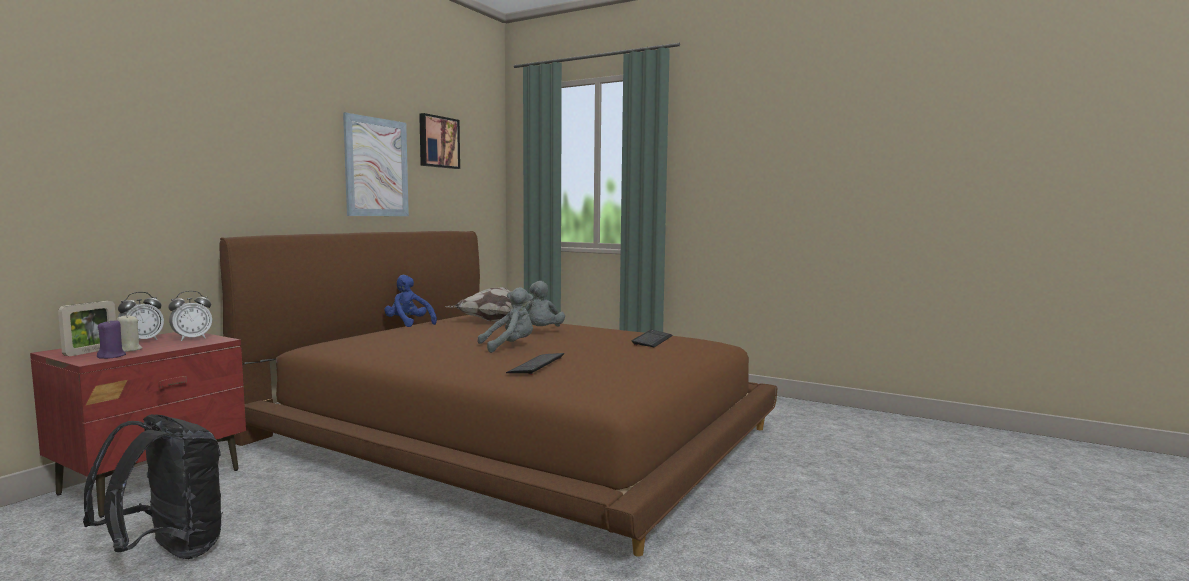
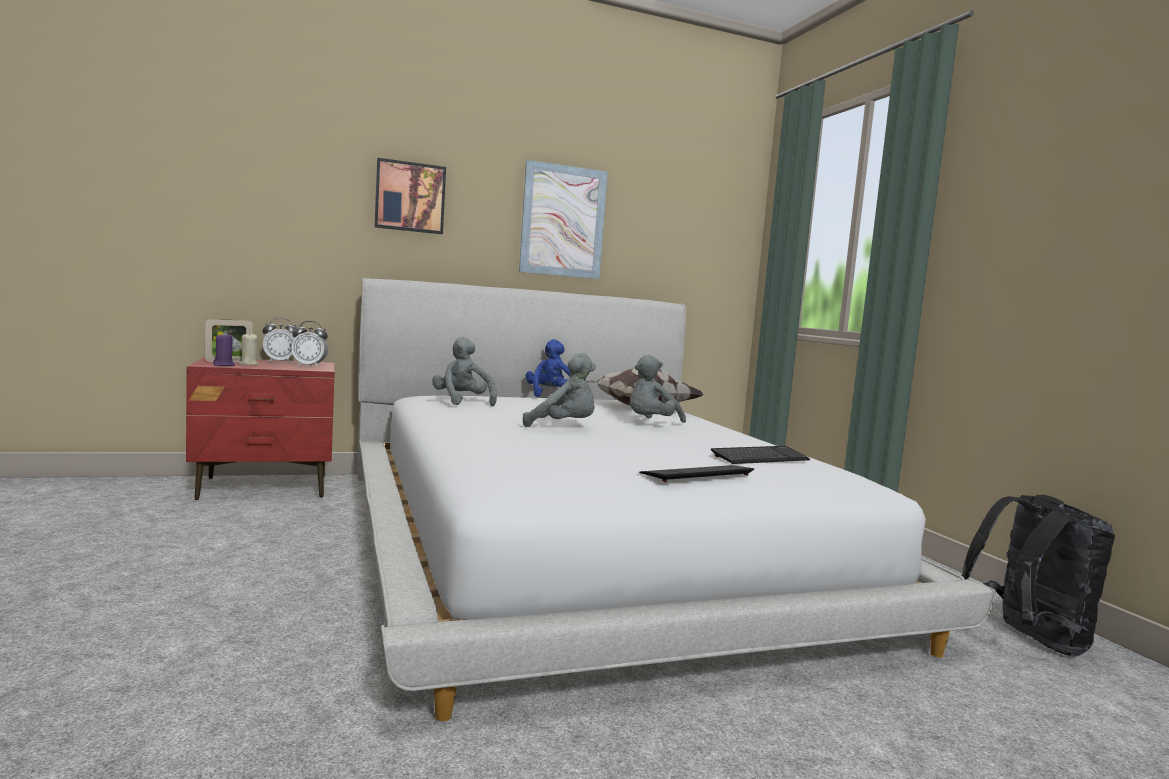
camera: 40 degrees right, 0 degrees up
black backpack [83,414,223,559] -> black backpack moved to [961,495,1115,656]
brown bed [219,231,777,557] -> white bed [357,278,996,721]
picture [419,113,460,169] -> picture moved to [375,158,446,234]
keyboard [506,353,564,375] -> keyboard moved to [639,465,754,482]
none -> grey plush toy [432,337,497,407]

